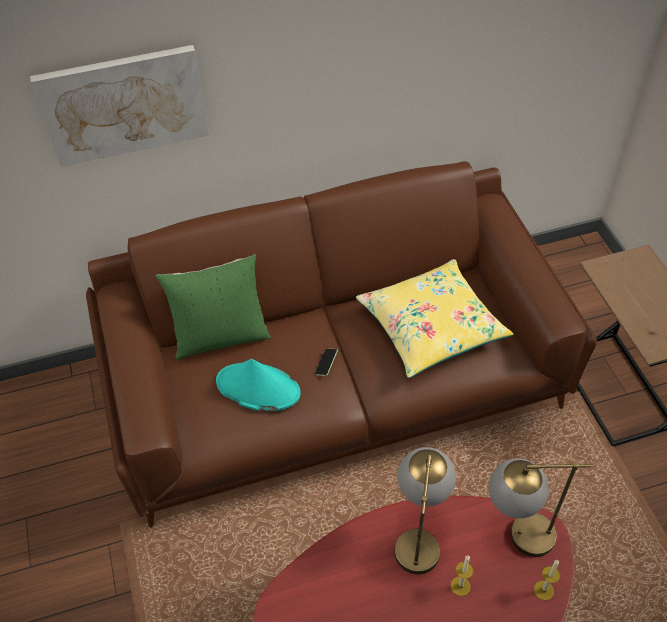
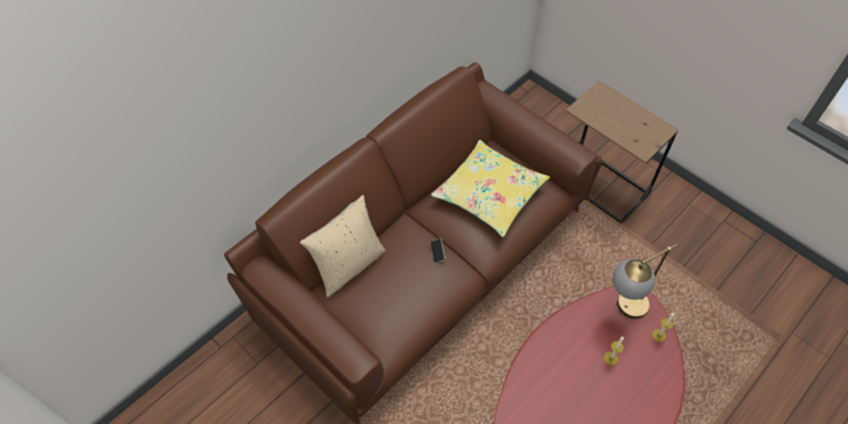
camera: 30 degrees left, 5 degrees up
picture [30,45,209,167] -> none
green pillow [156,254,271,360] -> beige pillow [300,195,386,297]
turquoise hat [216,359,301,411] -> none
table lamp [395,447,456,574] -> none

